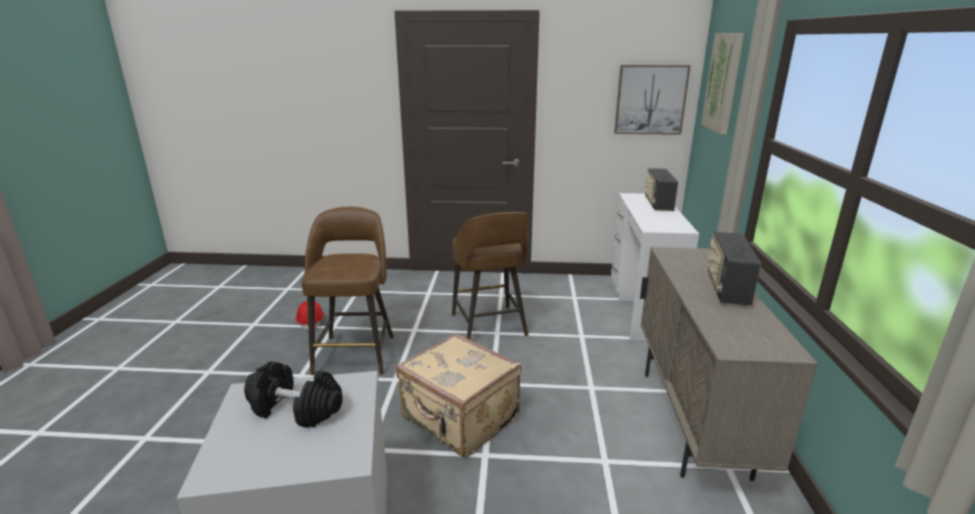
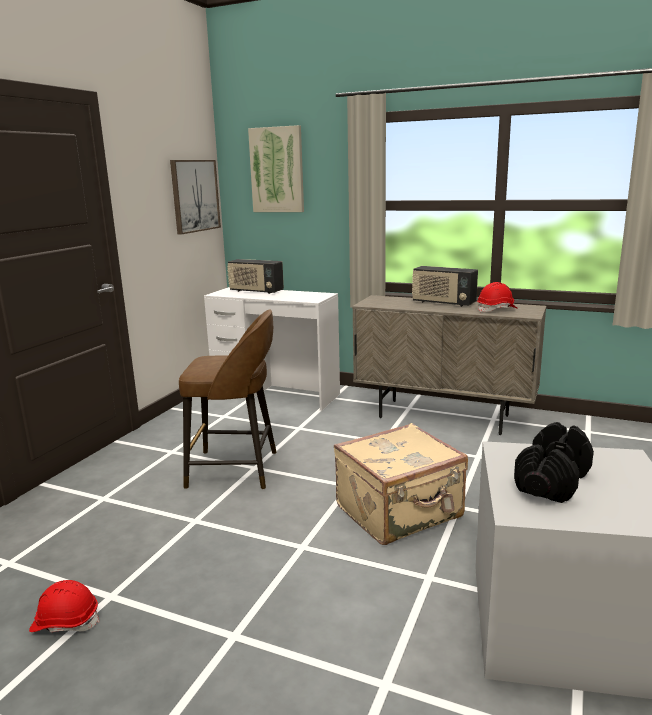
camera: 70 degrees left, 5 degrees down
brown stool [302,207,394,375] -> none
none -> red hard hat [477,282,518,312]

